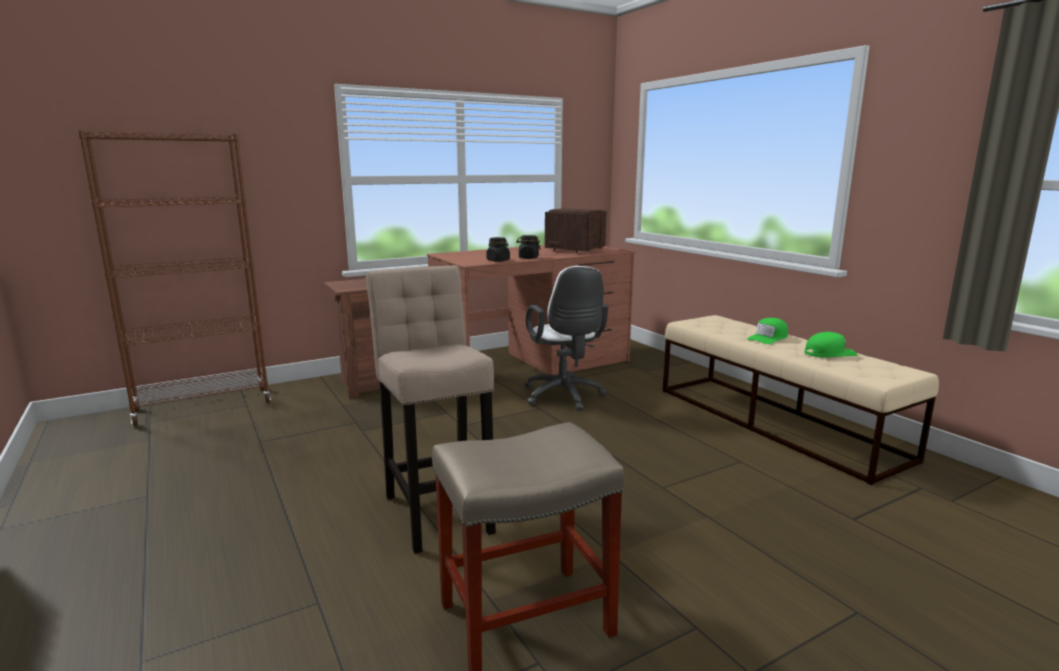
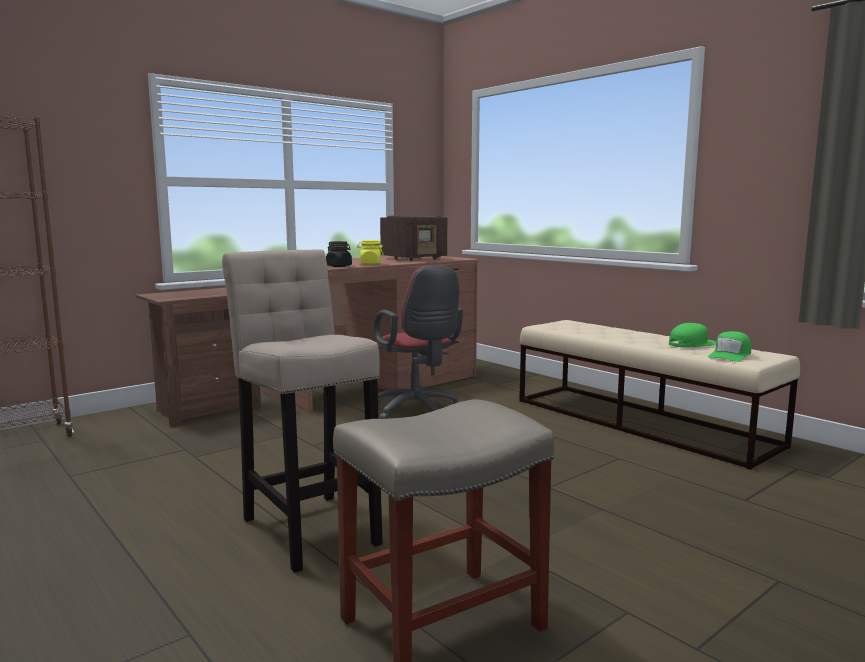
camera: 10 degrees left, 5 degrees down
black jar [516,235,541,259] -> yellow jar [357,240,384,265]
white office chair [524,266,608,411] -> red office chair [374,265,463,419]
radio [545,208,607,253] -> radio turned 150 degrees counterclockwise [380,215,447,261]
green cap [747,318,788,344] -> green cap moved to [708,331,751,362]

